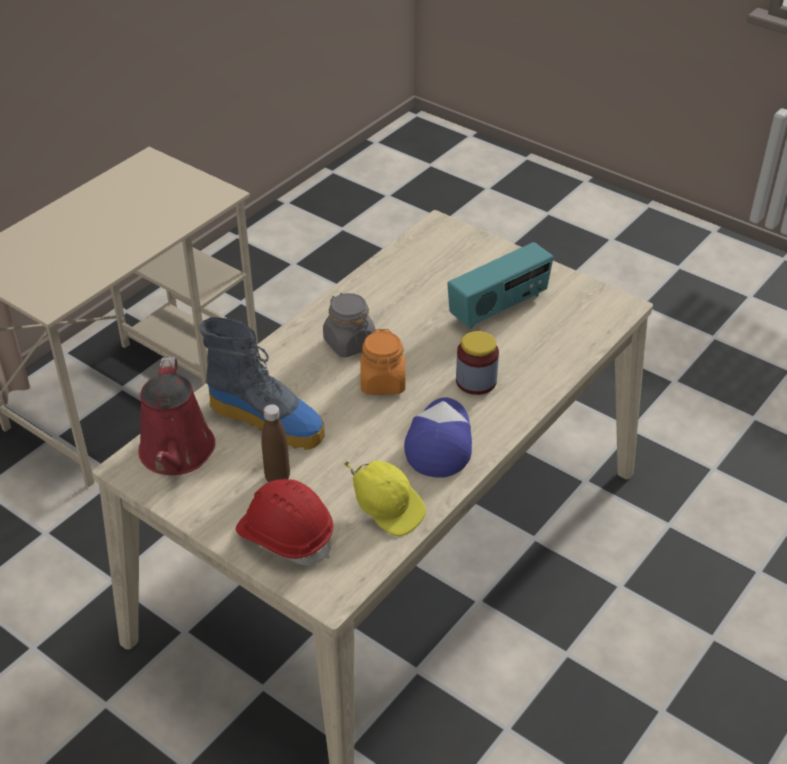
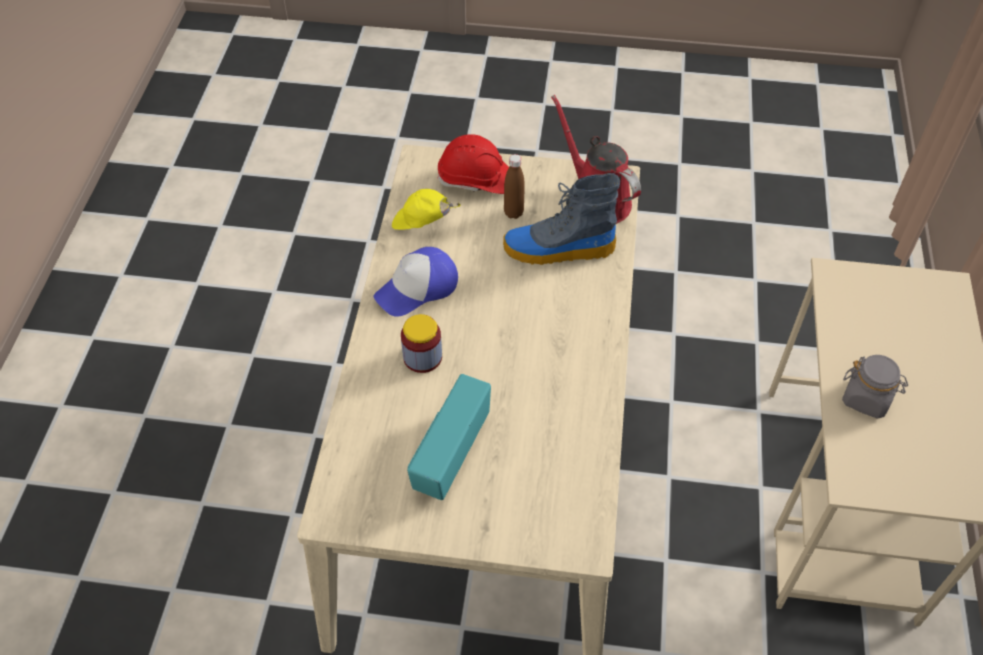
camera: 150 degrees right, 10 degrees up
grey jar [323,293,375,357] -> grey jar moved to [842,355,908,419]
orange jar [360,329,406,395] -> none
cap [404,397,472,478] -> cap turned 75 degrees clockwise [373,247,458,317]

